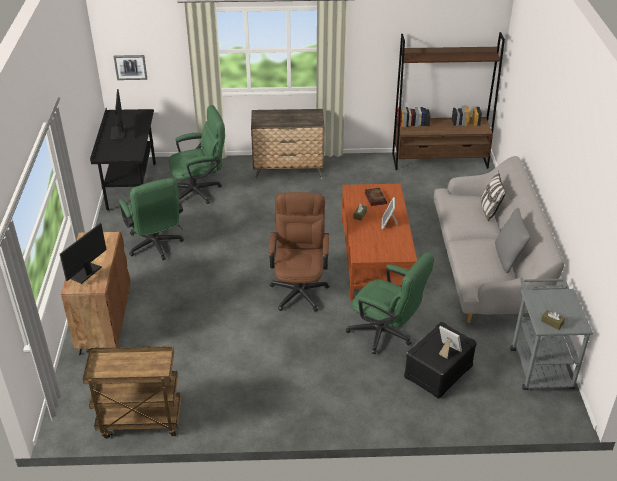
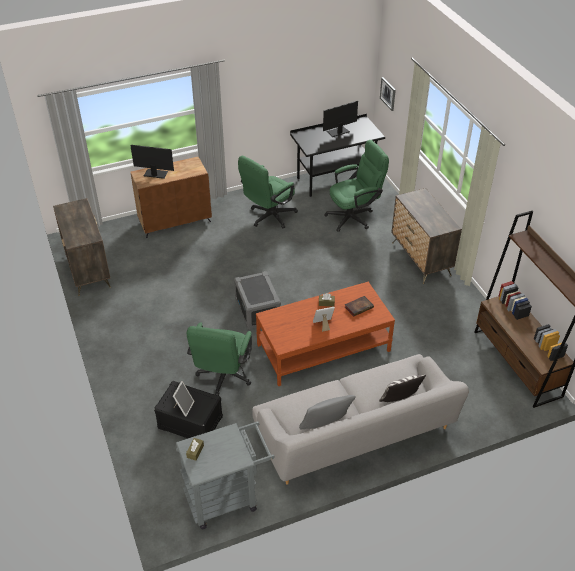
camera: 70 degrees right, 5 degrees up
brown cart [83,345,181,439] -> dresser [53,198,111,296]
green office chair [169,105,225,204] -> green office chair turned 75 degrees counterclockwise [324,140,389,232]
brown office chair [269,192,330,312] -> grey storage box [234,271,281,329]

